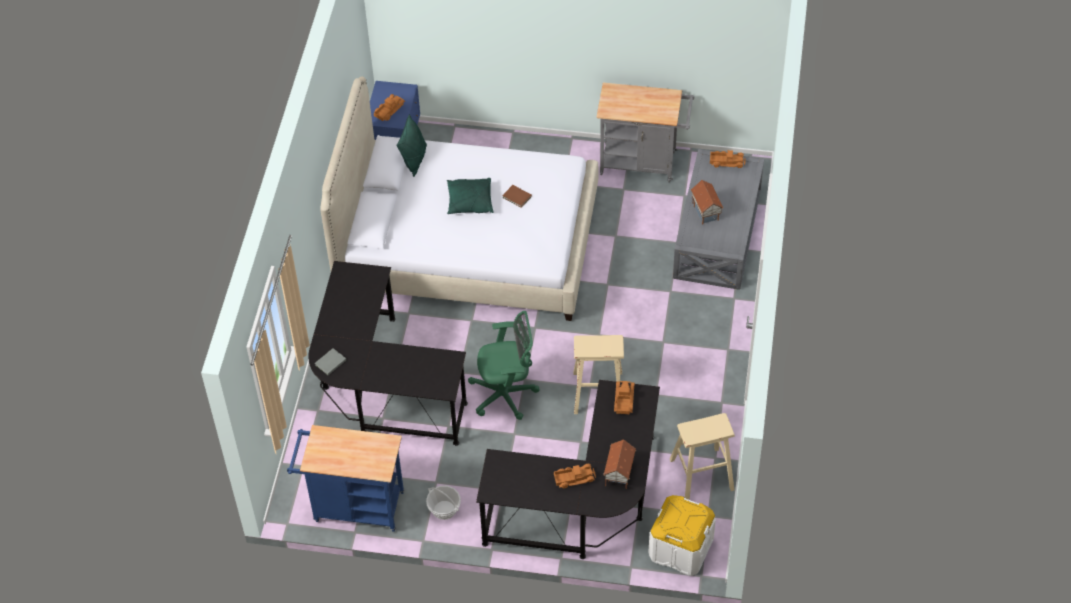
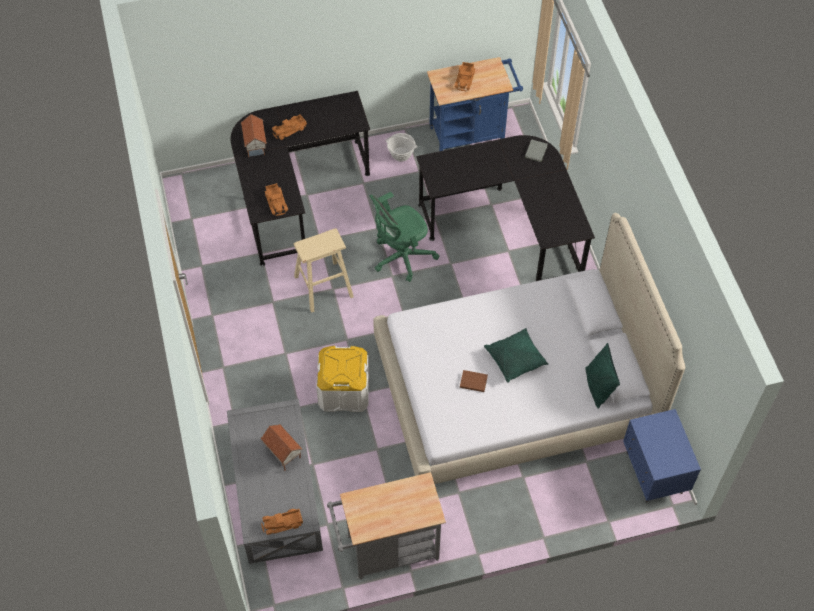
camera: 155 degrees right, 5 degrees up
toy truck [374,94,405,121] -> toy truck moved to [454,62,475,91]
white storage box [648,495,716,576] -> white storage box moved to [316,346,369,412]
beige stool [670,413,735,500] -> none

